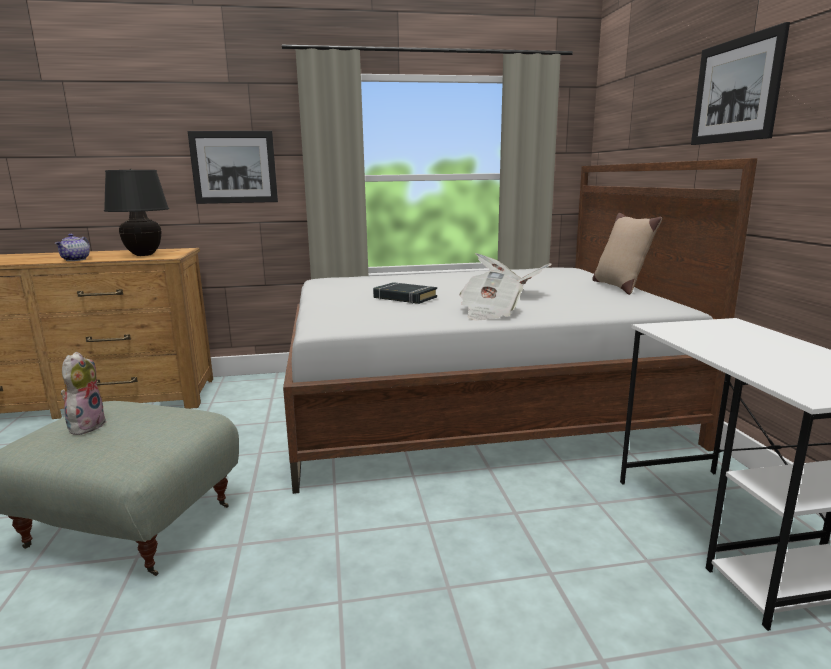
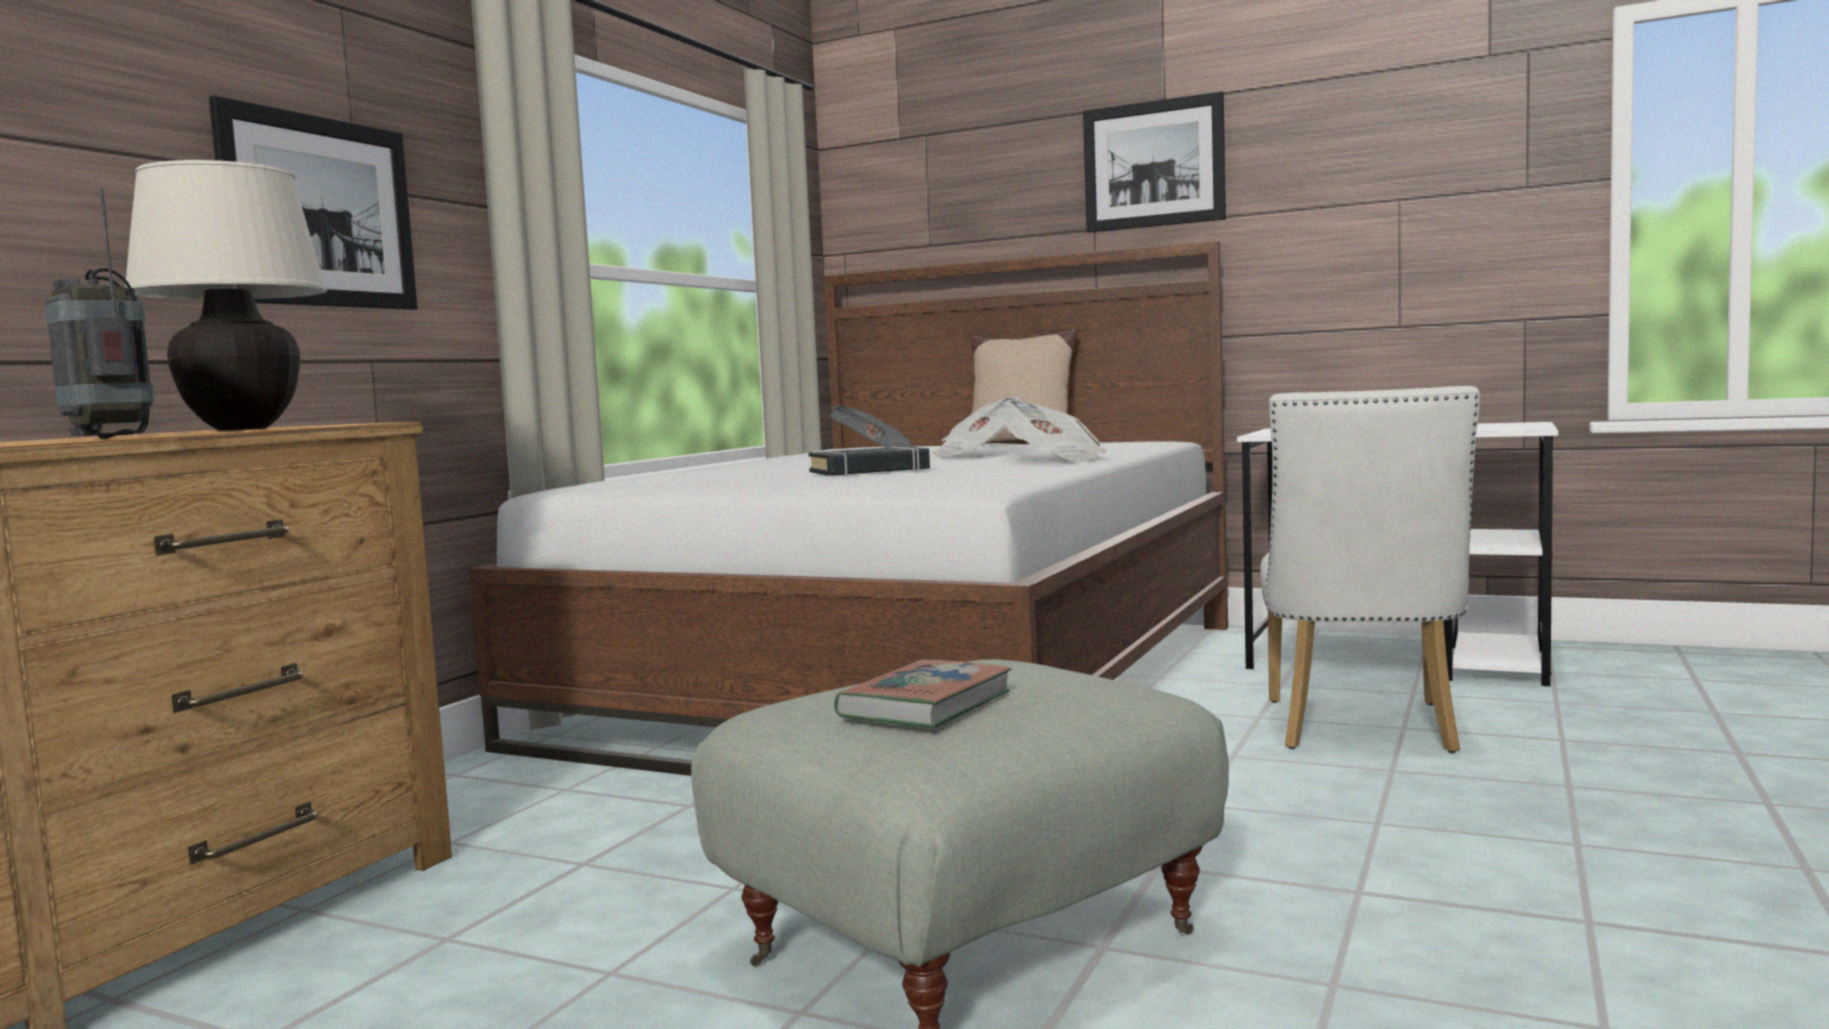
camera: 55 degrees left, 10 degrees down
teapot [55,234,90,261] -> radio [45,188,155,439]
plush toy [61,352,107,435] -> book [834,659,1011,728]
black table lamp [104,169,169,256] -> beige table lamp [125,160,327,431]
none -> white chair [1260,386,1480,753]

